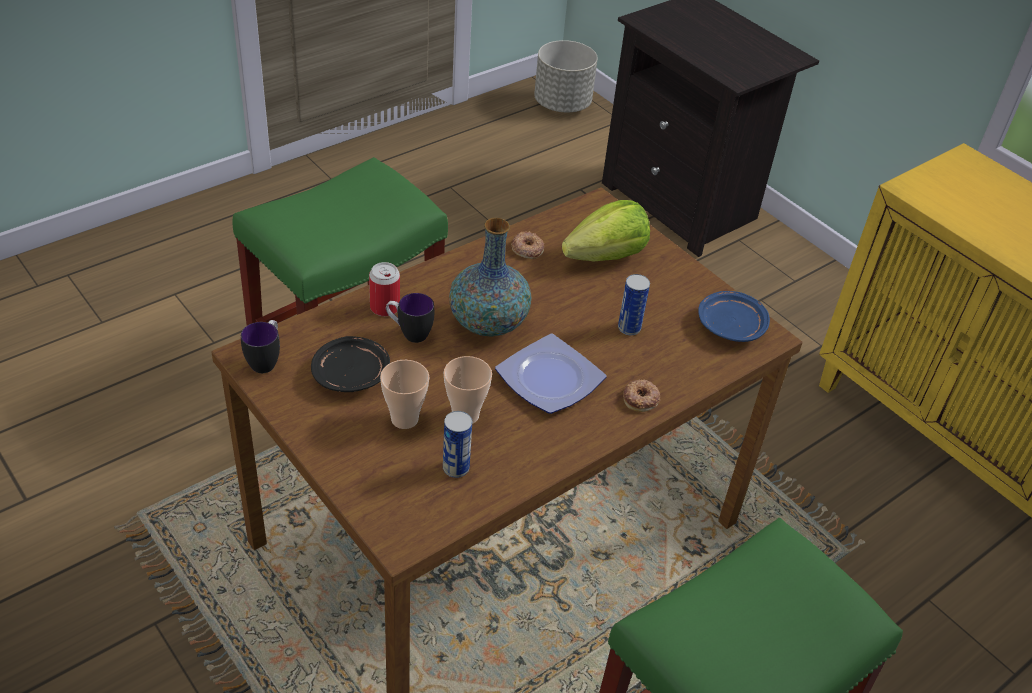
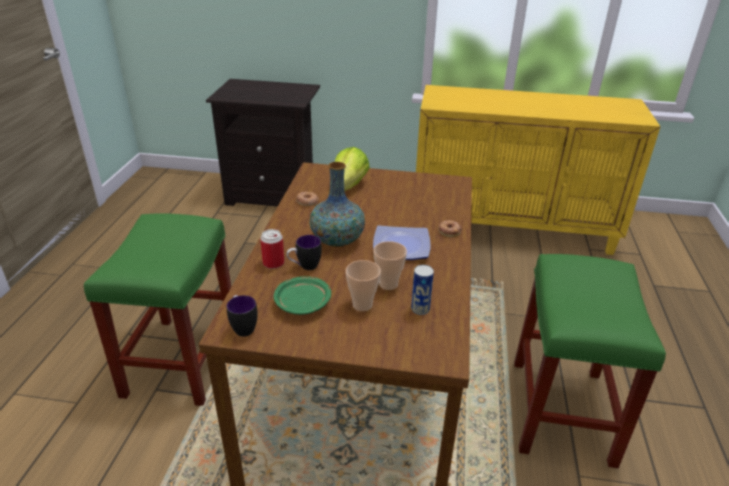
camera: 40 degrees left, 10 degrees down
black plate [311,336,390,392] -> green plate [274,276,331,315]
grey planter [534,40,598,112] -> none
can [618,274,650,335] -> none
blue plate [698,291,770,342] -> none

